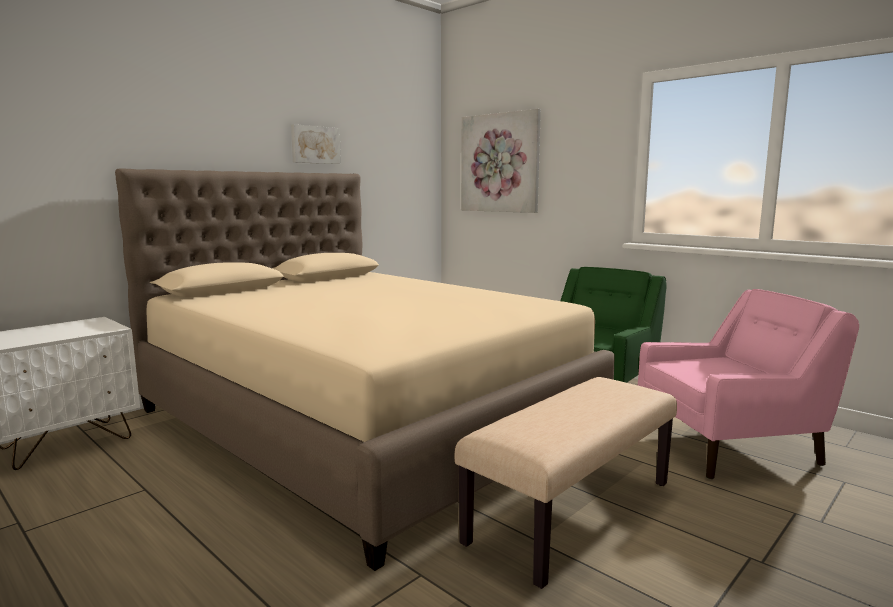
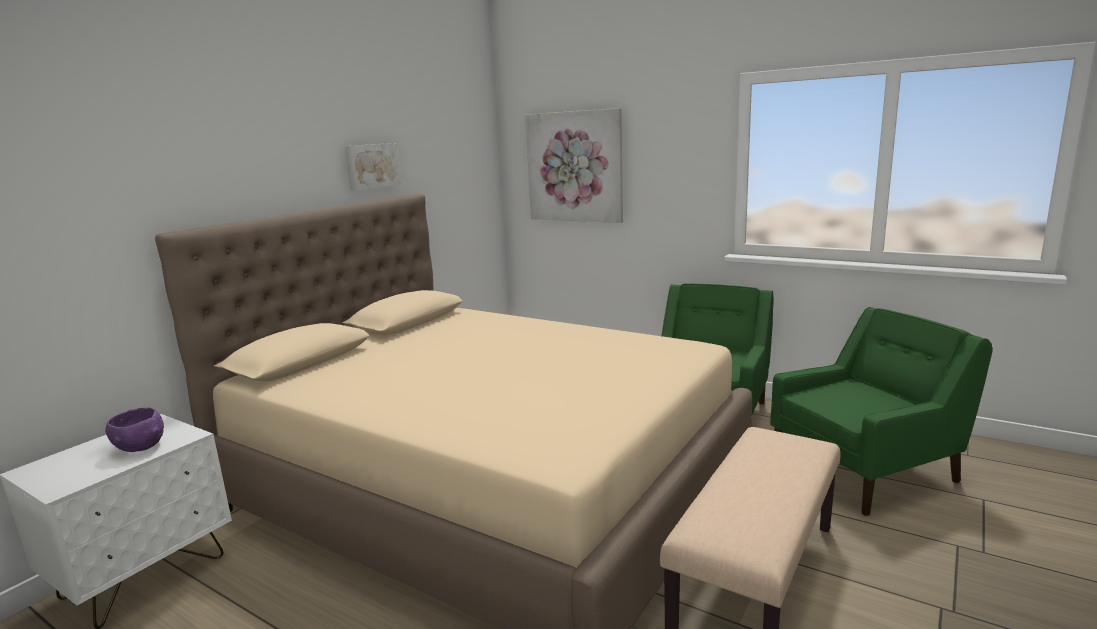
camera: 10 degrees left, 5 degrees up
pink armchair [638,289,859,479] -> green armchair [770,307,993,516]
none -> purple bowl [105,407,164,452]

